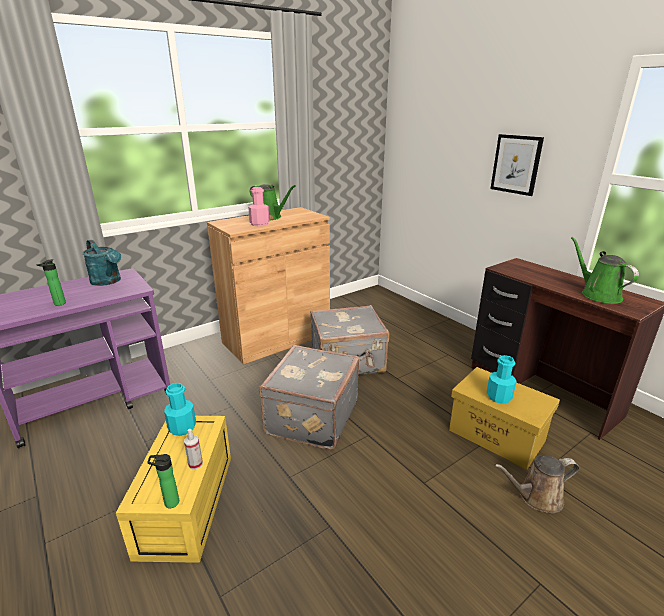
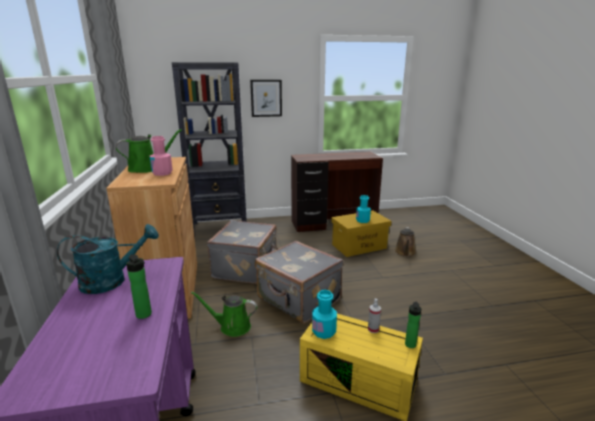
camera: 65 degrees left, 5 degrees down
green watering can [571,237,639,304] -> green watering can moved to [191,292,257,337]
none -> black bookcase [172,62,246,238]

